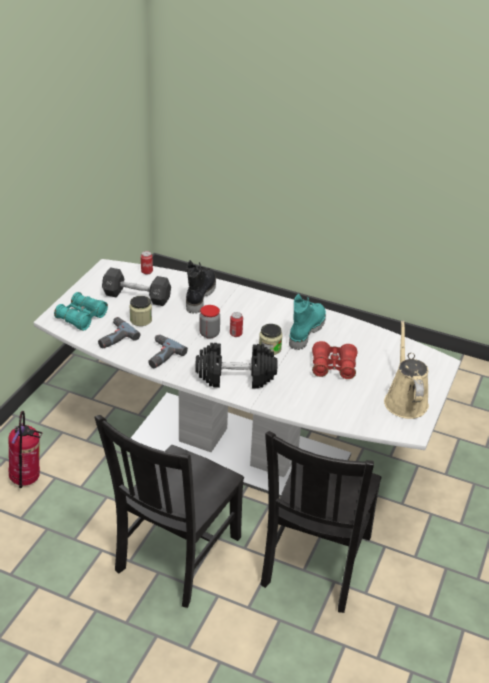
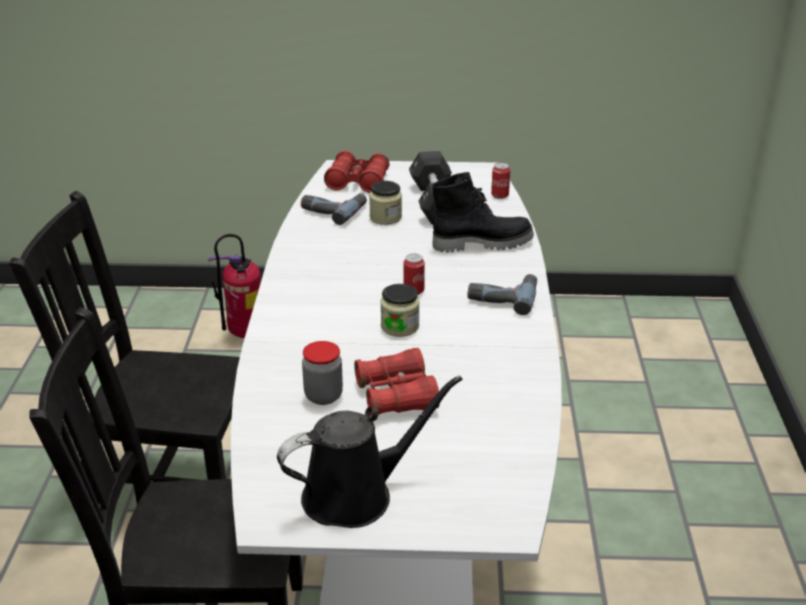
camera: 70 degrees right, 5 degrees down
turquoise binoculars [54,292,108,331] -> red binoculars [324,151,390,193]
power drill [148,334,188,368] -> power drill moved to [467,274,537,315]
black dumbbell [195,343,277,388] -> none
jar [199,305,220,339] -> jar moved to [302,341,343,405]
turquoise boot [289,294,326,350] -> none
beige watering can [384,320,429,419] -> black watering can [277,375,463,528]

